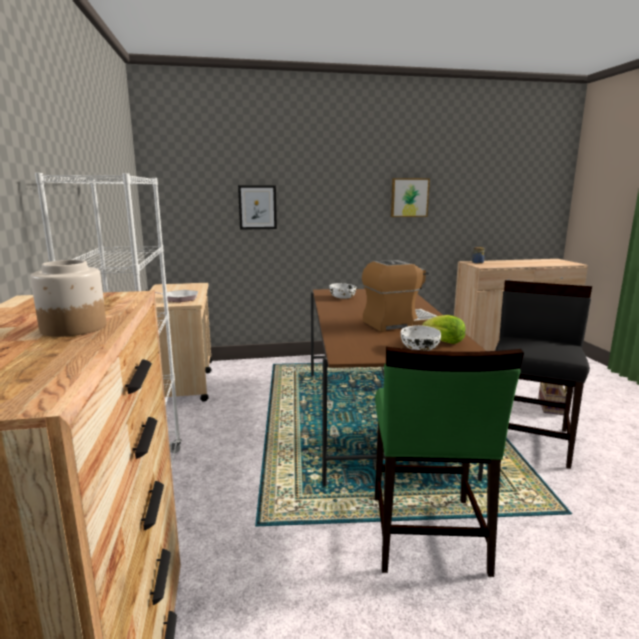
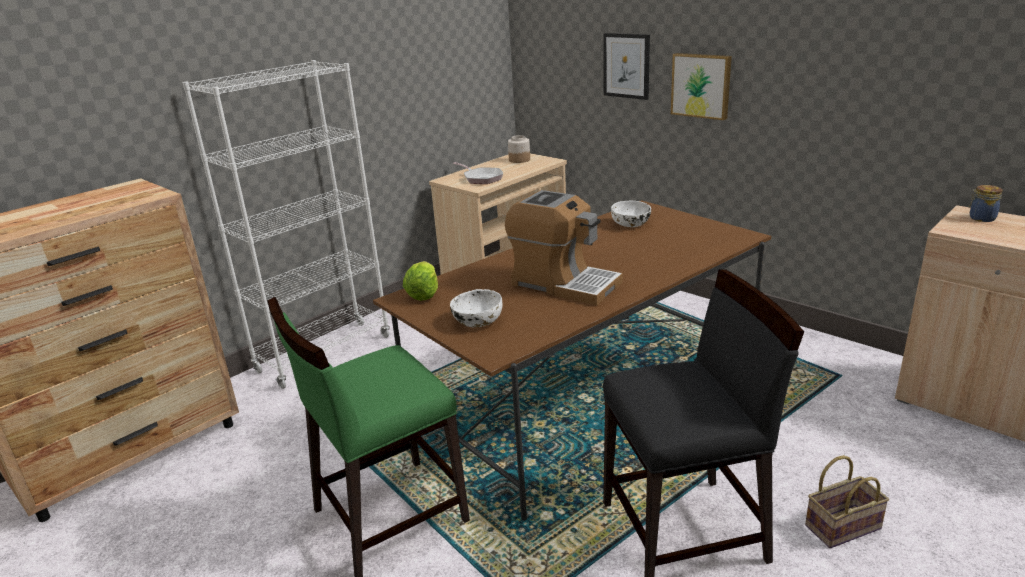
camera: 55 degrees right, 10 degrees up
jar [30,260,106,337] -> jar moved to [508,135,530,163]
picture [391,178,430,217] -> picture moved to [671,53,732,120]
lettuce [422,315,466,344] -> lettuce moved to [403,261,438,301]

